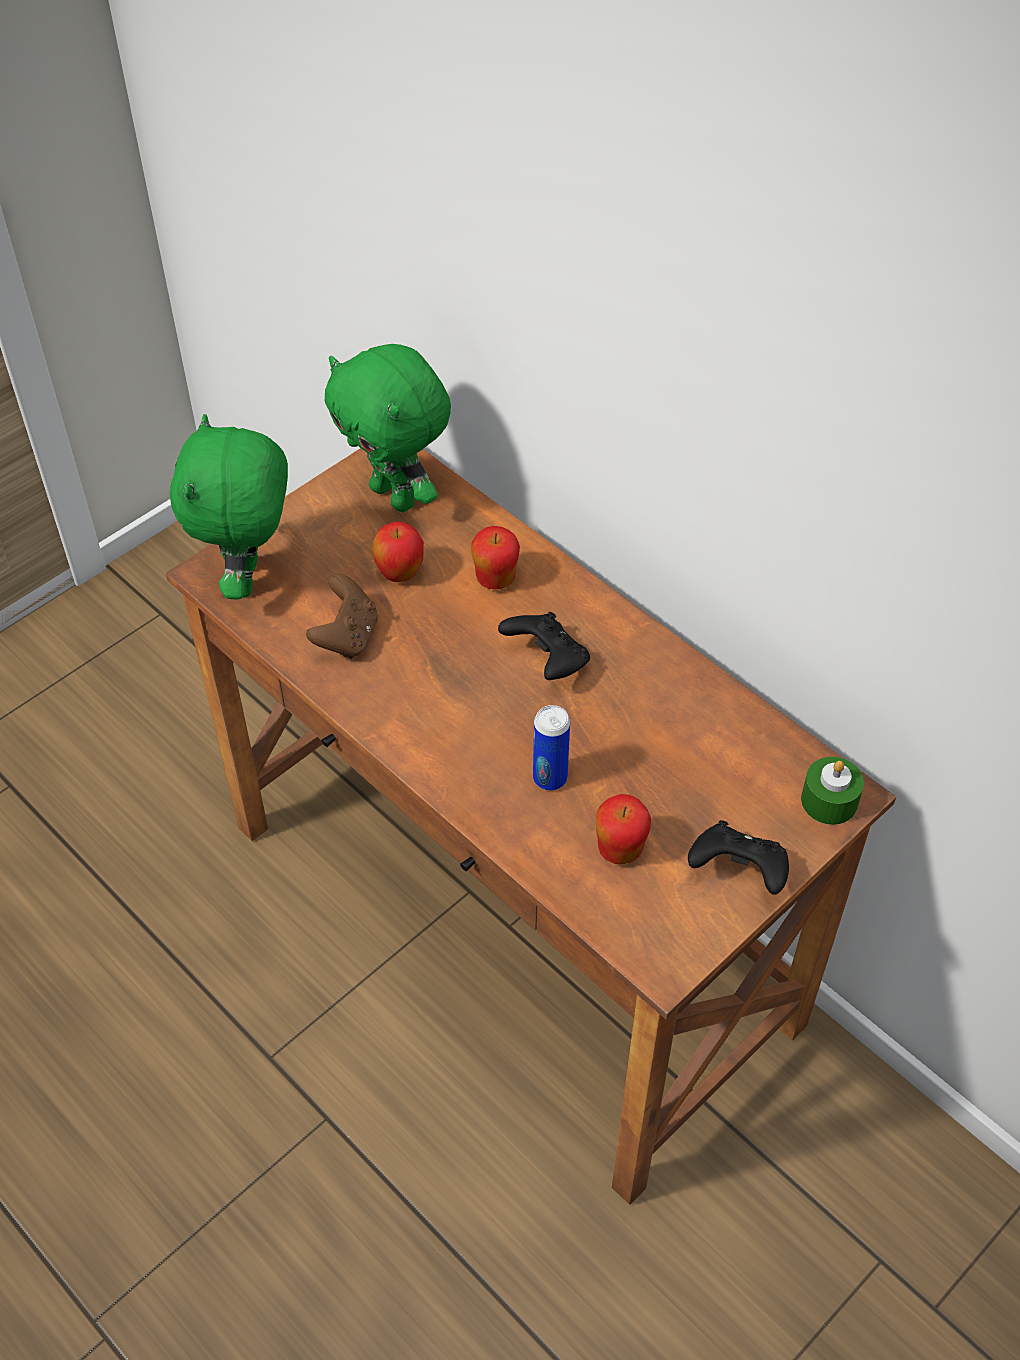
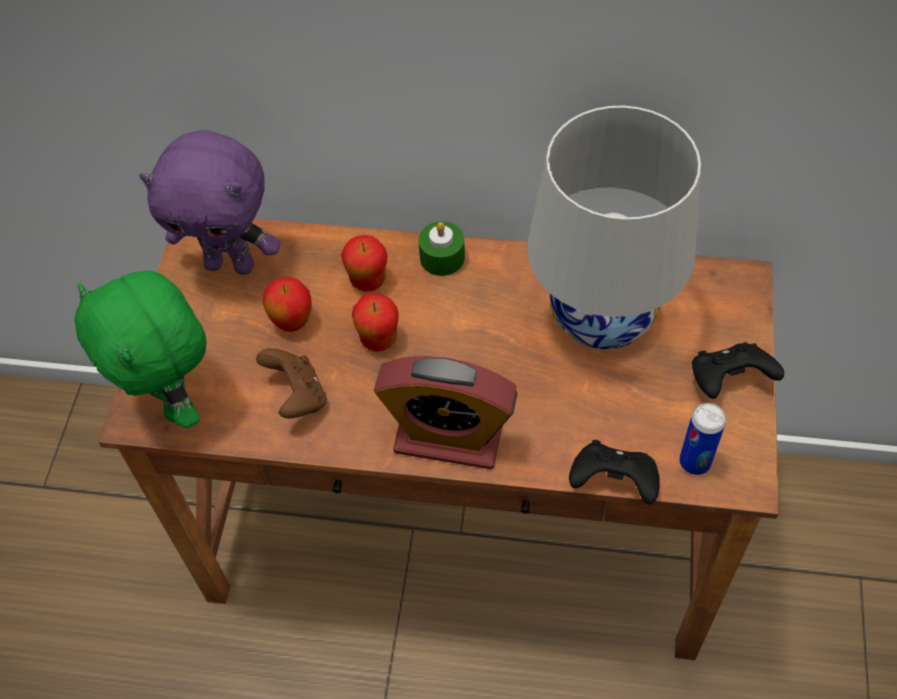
camera: 35 degrees left, 5 degrees up
green plush toy [324,344,451,512] -> purple plush toy [139,130,280,275]
black game controller [498,612,590,680] -> black game controller moved to [569,440,660,504]
can [533,705,570,791] -> can moved to [679,403,726,475]
apple [596,794,651,864] -> apple moved to [352,293,398,352]
green candle [801,757,864,825] -> green candle moved to [418,221,465,276]
none -> alarm clock [374,356,517,469]
none -> white table lamp [527,105,701,349]

